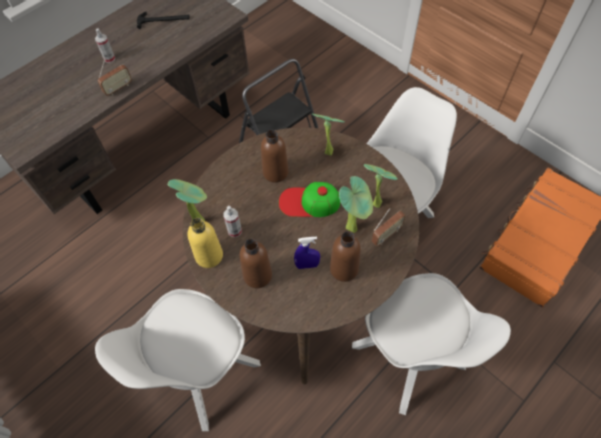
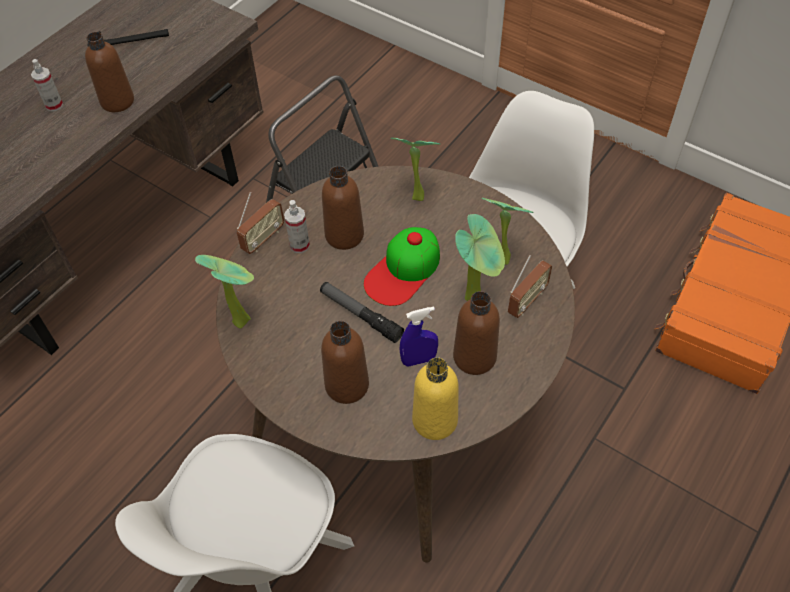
camera: 10 degrees left, 5 degrees down
radio [98,58,132,95] -> radio moved to [237,192,284,254]
yellow bottle [188,218,223,268] -> yellow bottle moved to [412,357,459,440]
spray bottle [223,206,242,237] -> spray bottle moved to [284,200,310,253]
cap [279,182,340,217] -> cap turned 45 degrees counterclockwise [364,227,440,306]
white chair [352,273,511,415] -> none
none -> brown bottle [85,32,134,112]
none -> flashlight [320,282,404,343]

